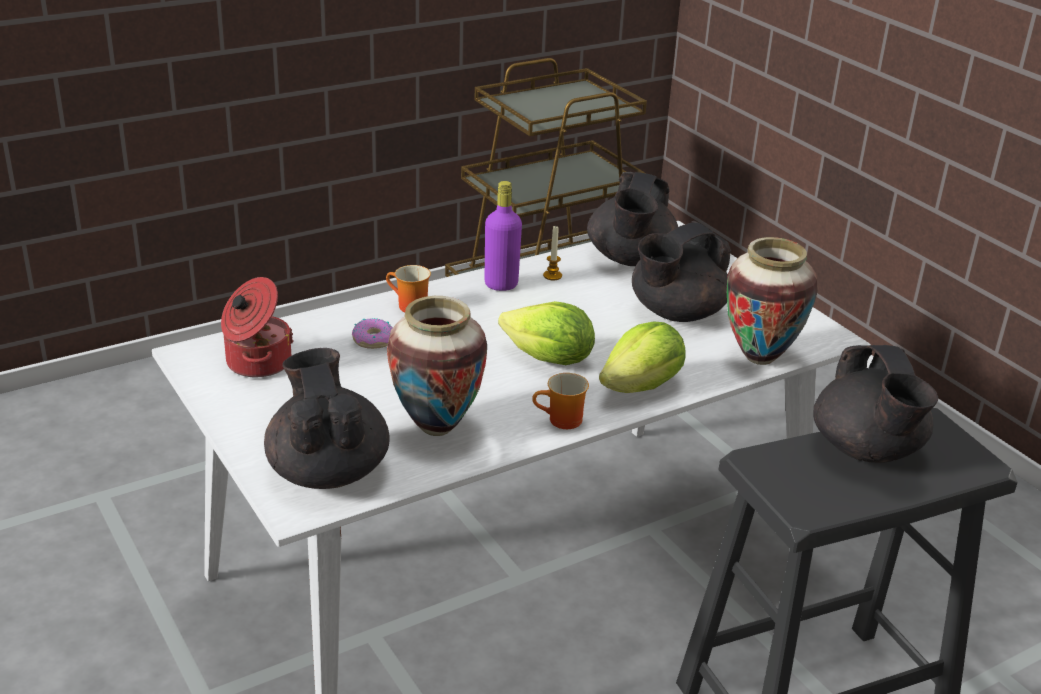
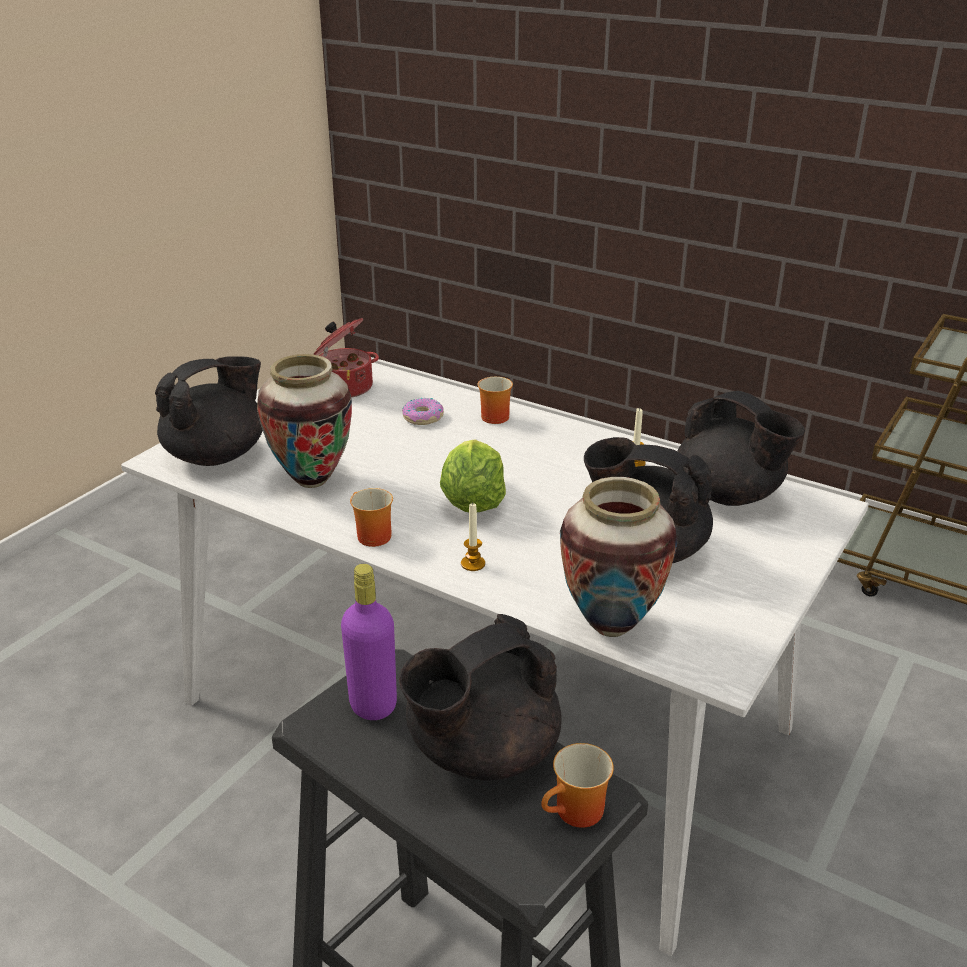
camera: 65 degrees right, 0 degrees up
purple bottle [484,181,522,291] -> purple bottle moved to [341,564,397,720]
black teapot [587,172,678,266] -> black teapot turned 120 degrees counterclockwise [677,391,805,506]
lettuce [599,321,686,393] -> candle [461,502,485,571]
none -> mug [541,743,614,828]

